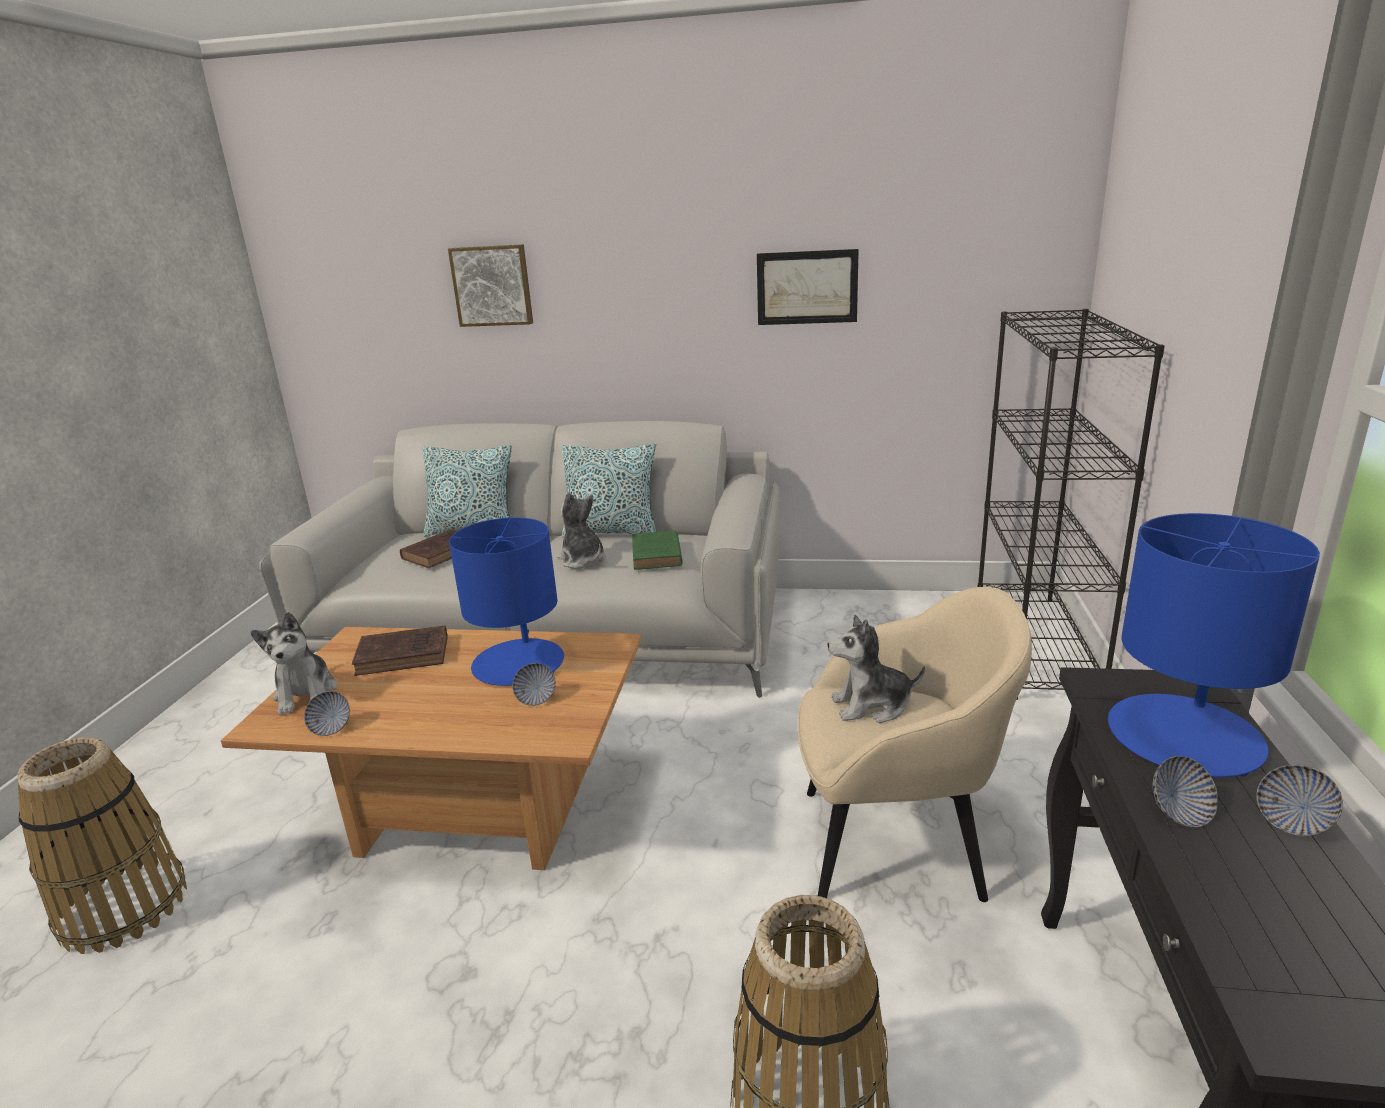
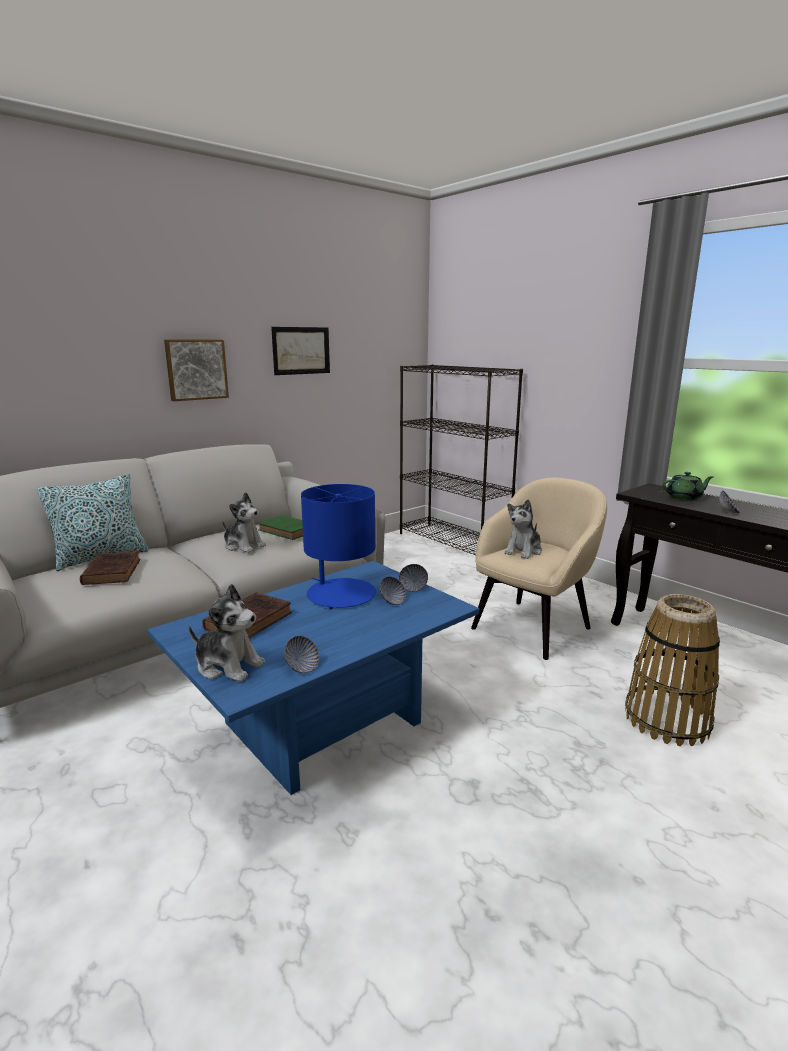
camera: 50 degrees left, 5 degrees down
basket [17,737,187,954] -> none
brown coffee table [221,627,641,870] -> blue coffee table [148,561,479,795]
picture [448,244,533,327] -> picture moved to [164,340,229,401]
plush toy [557,492,606,569] -> plush toy turned 150 degrees counterclockwise [222,492,266,553]
pillow [561,443,656,537] -> none
blue table lamp [1108,513,1320,777] -> green teapot [662,472,713,500]
bowl [1256,765,1343,836] -> bowl moved to [399,564,428,592]

